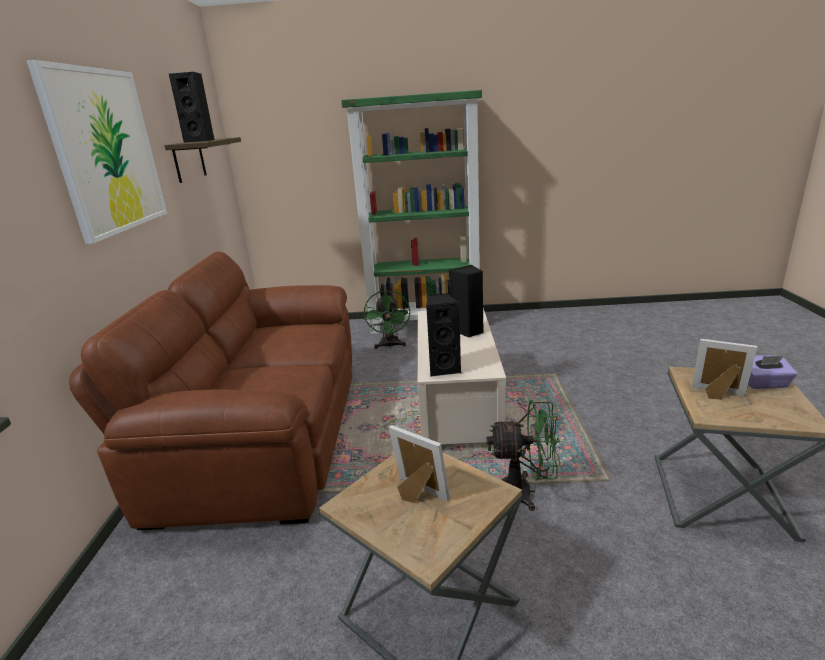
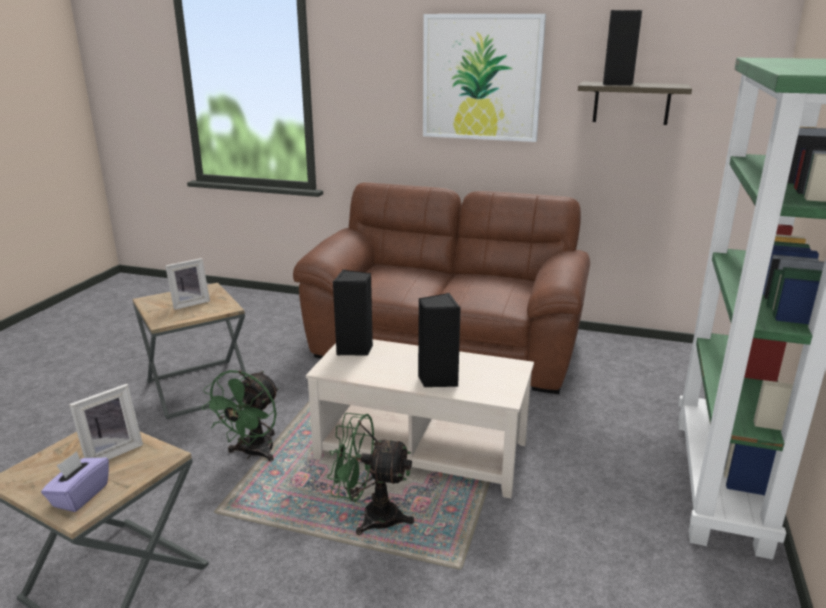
camera: 105 degrees right, 0 degrees up
green fan [364,290,410,349] -> green fan moved to [327,413,414,535]

